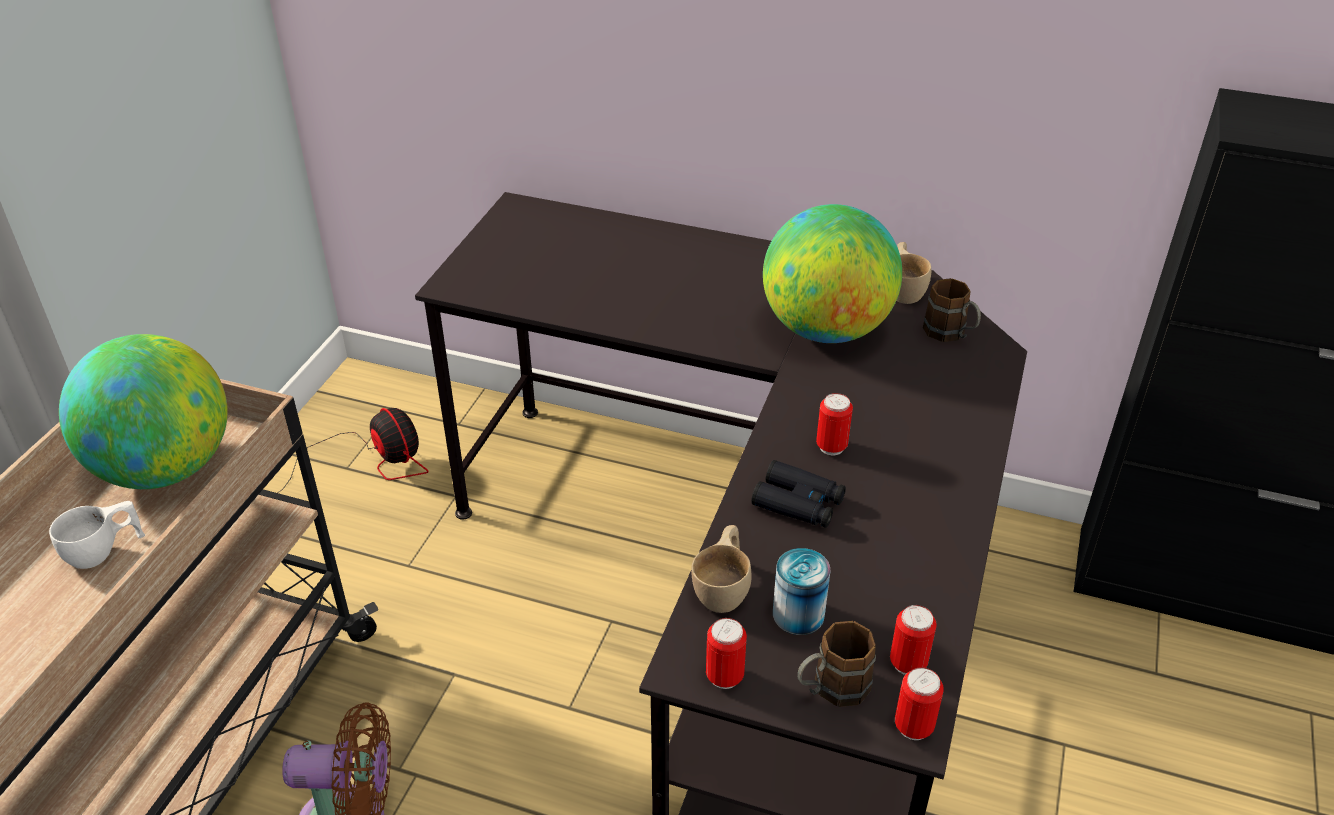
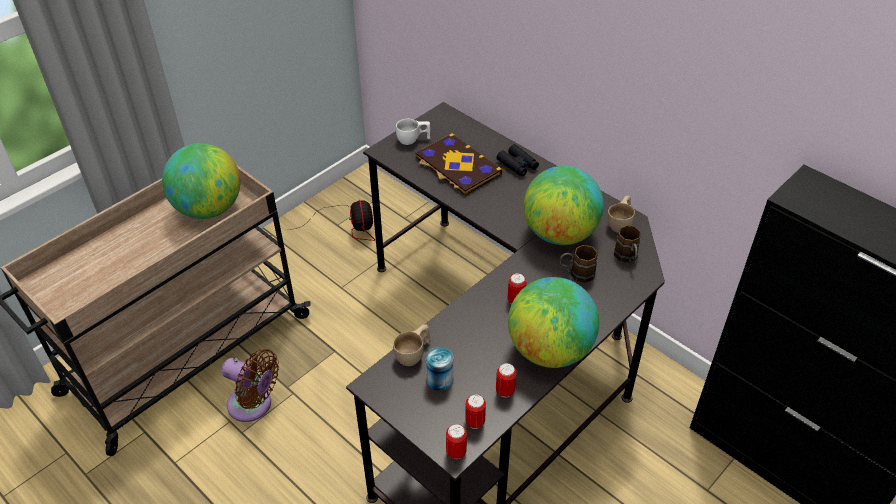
camera: 25 degrees right, 5 degrees up
white cup [49,501,145,569] -> white cup moved to [396,119,430,145]
can [706,618,747,689] -> can moved to [496,363,516,397]
black binoculars [751,460,846,528] -> black binoculars moved to [496,144,539,177]
brown mug [797,621,876,707] -> brown mug moved to [560,245,598,283]
none -> book [416,133,503,195]
none -> globe [508,277,599,368]

